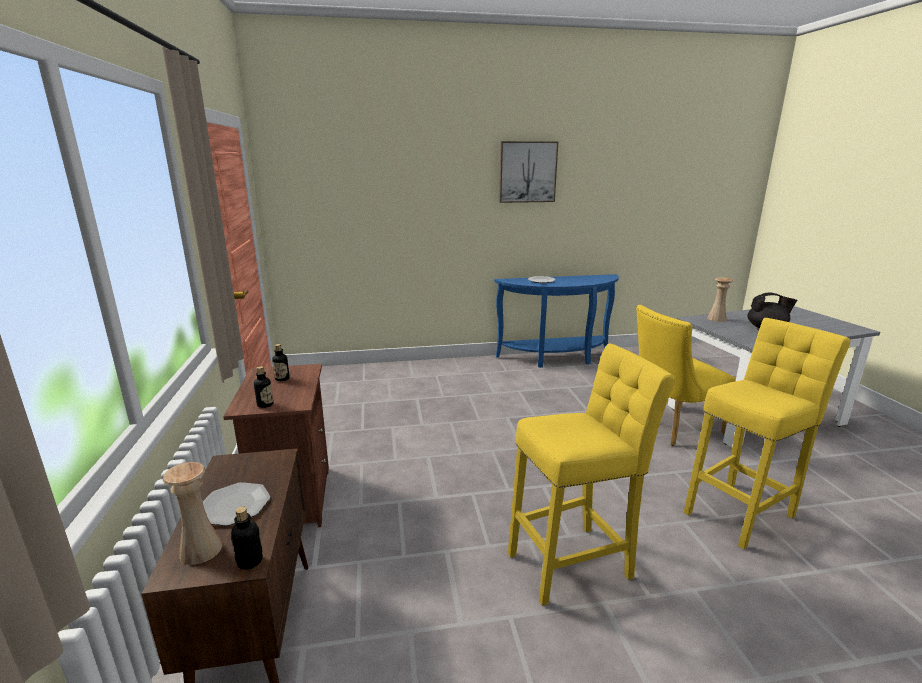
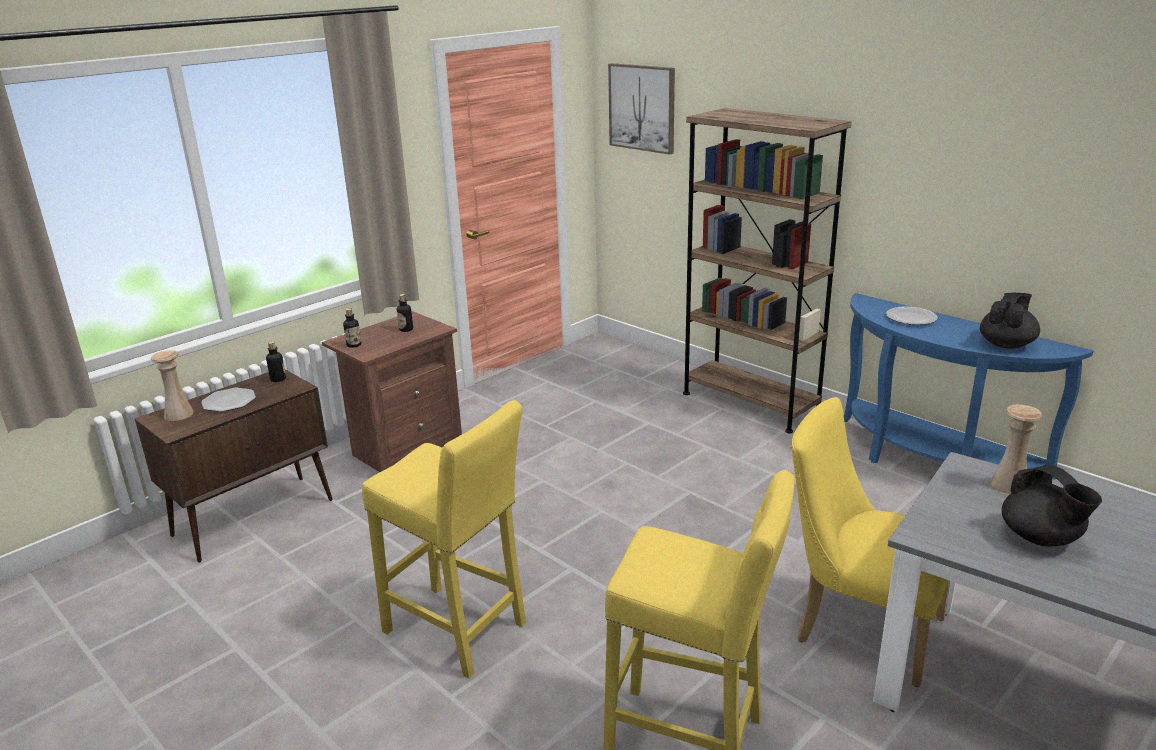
camera: 55 degrees right, 5 degrees up
bottle [231,506,263,570] -> bottle moved to [266,341,286,382]
picture [499,141,558,203] -> picture moved to [608,63,675,155]
none -> brown bookcase [683,108,852,433]
none -> black teapot [980,293,1040,349]

